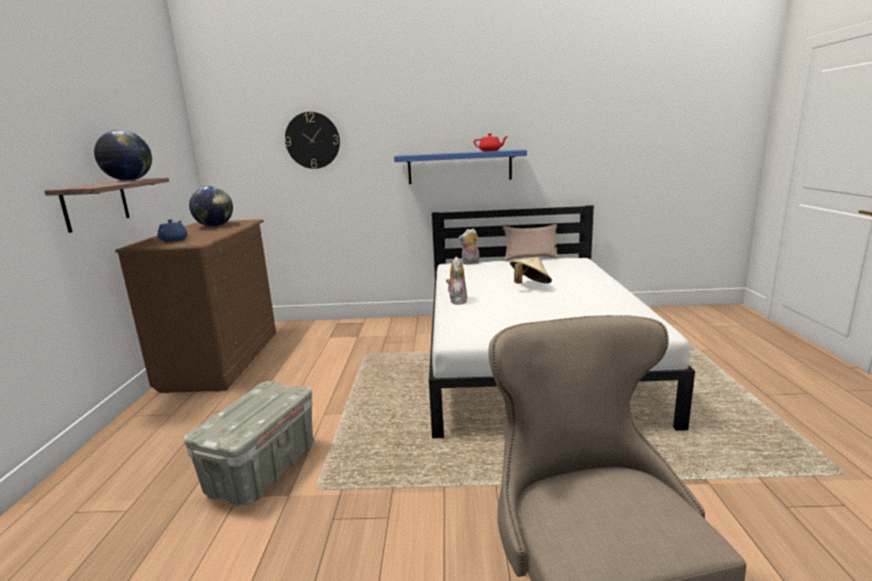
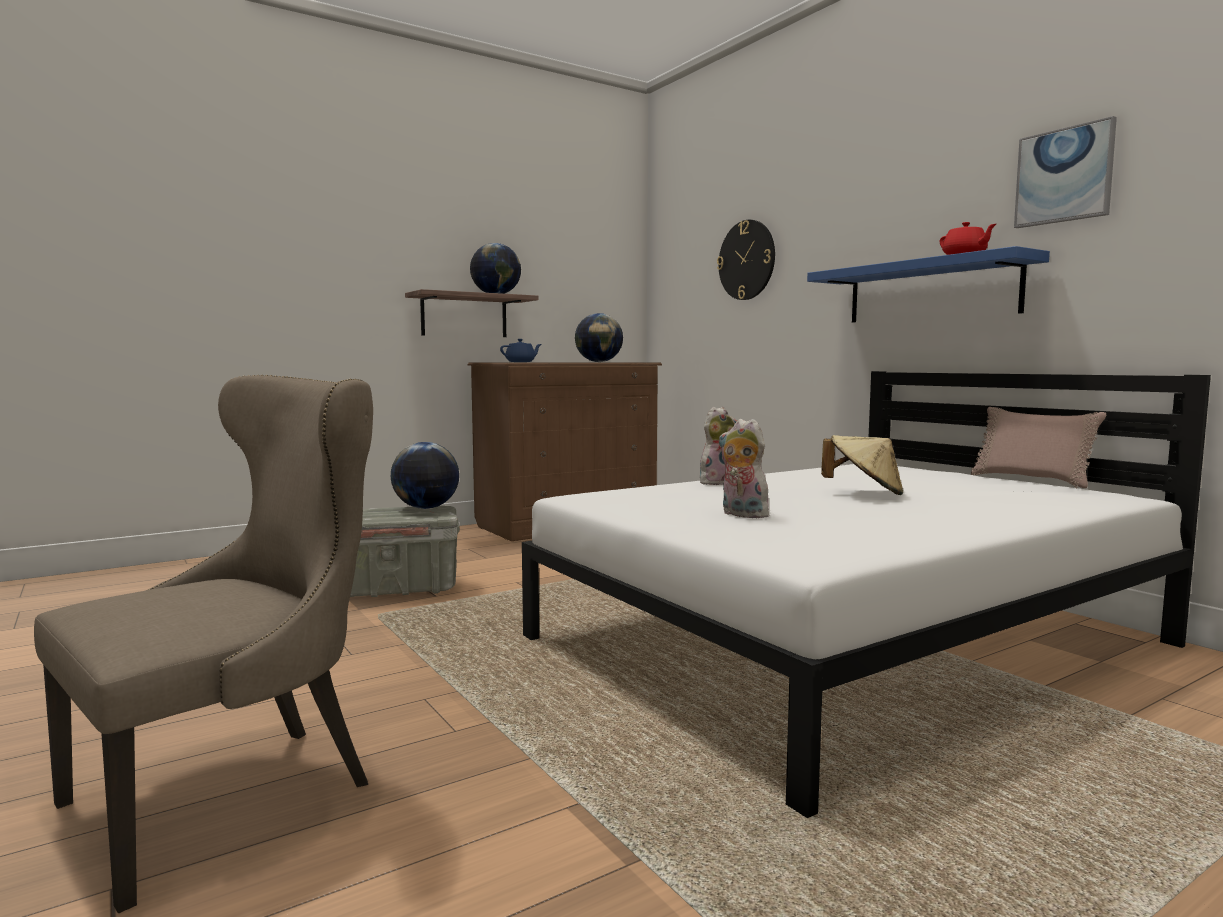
camera: 55 degrees right, 10 degrees down
plush toy [458,229,480,265] -> plush toy moved to [718,419,773,518]
none -> globe [391,442,459,509]
none -> picture [1014,116,1117,228]

